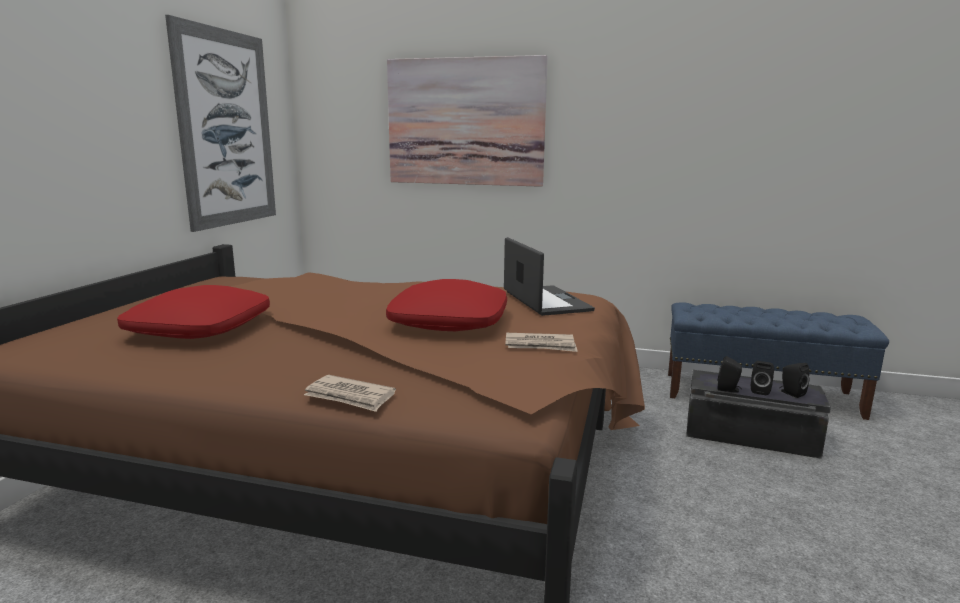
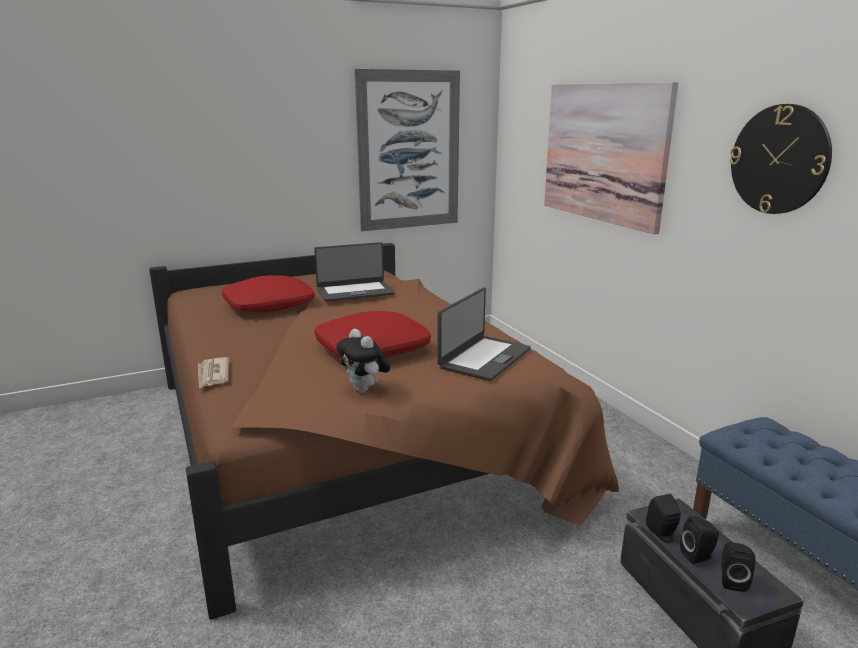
camera: 50 degrees right, 5 degrees up
newspaper [505,333,578,352] -> plush toy [336,329,390,393]
none -> laptop [314,242,395,302]
none -> wall clock [730,104,832,214]

